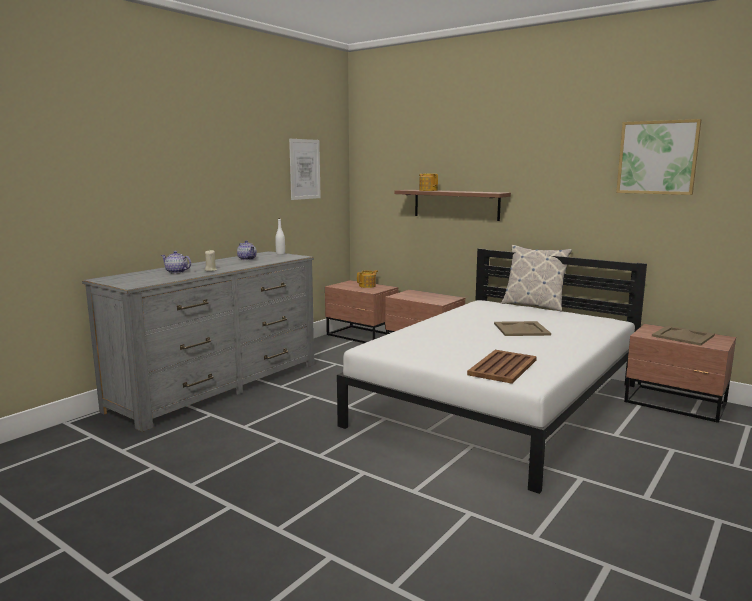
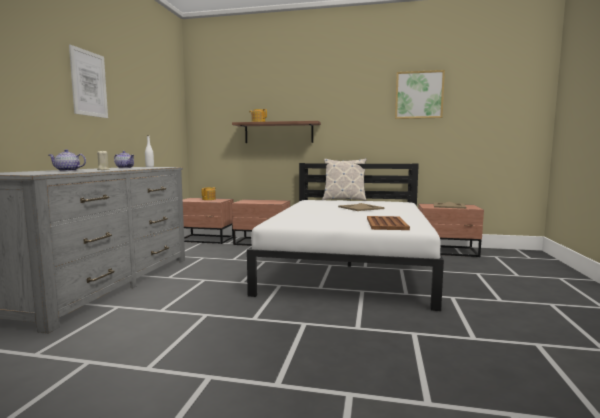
camera: 25 degrees left, 5 degrees down
picture [289,139,321,200] -> picture moved to [69,44,108,118]

